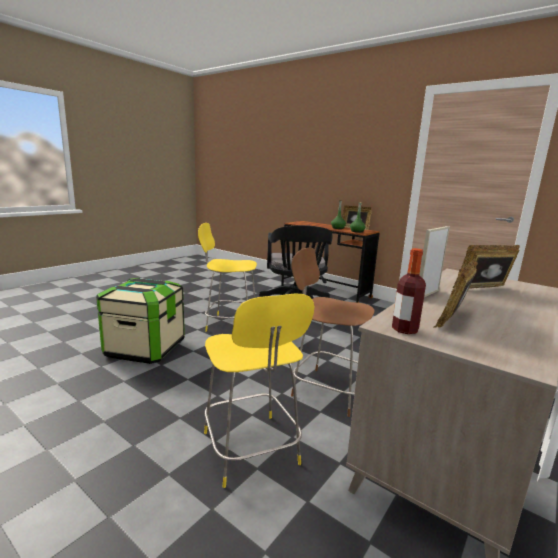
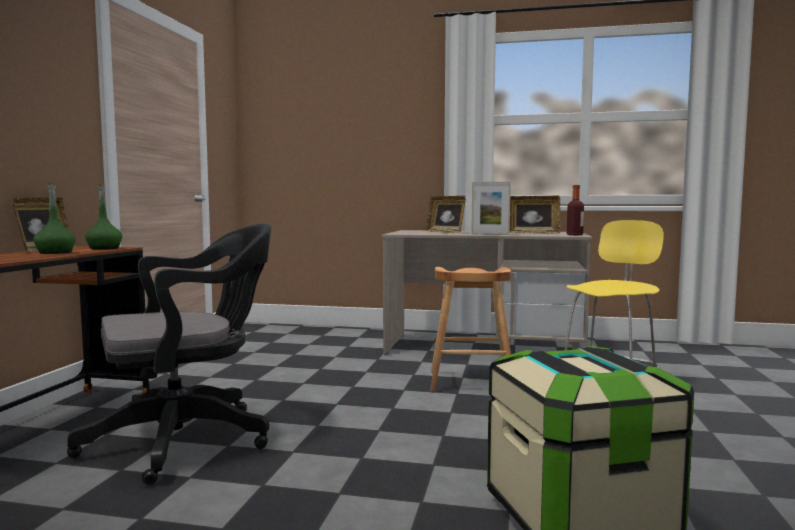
camera: 115 degrees left, 10 degrees down
yellow chair [198,223,257,332] -> none
brown chair [291,248,374,417] -> brown stool [430,267,511,392]

